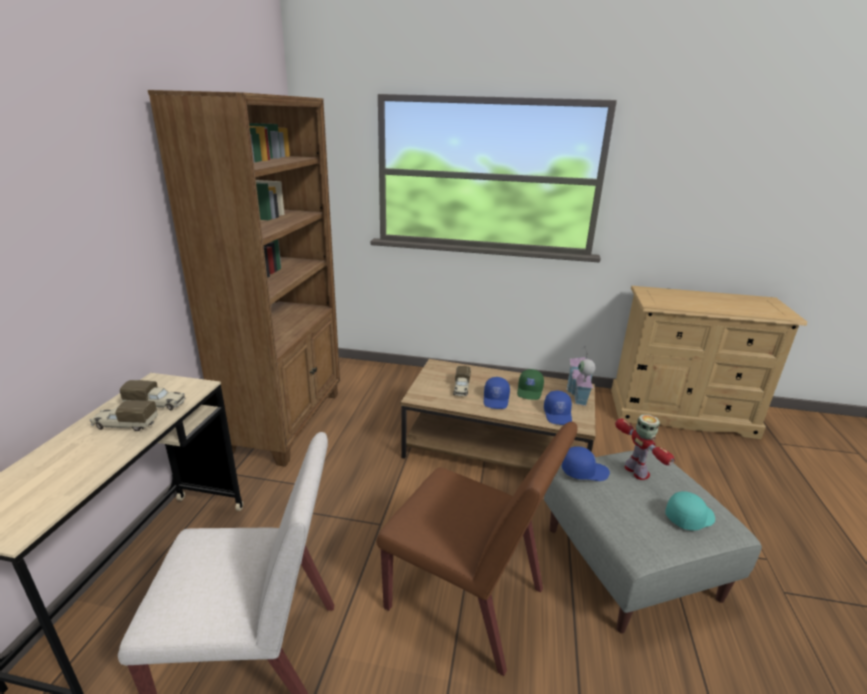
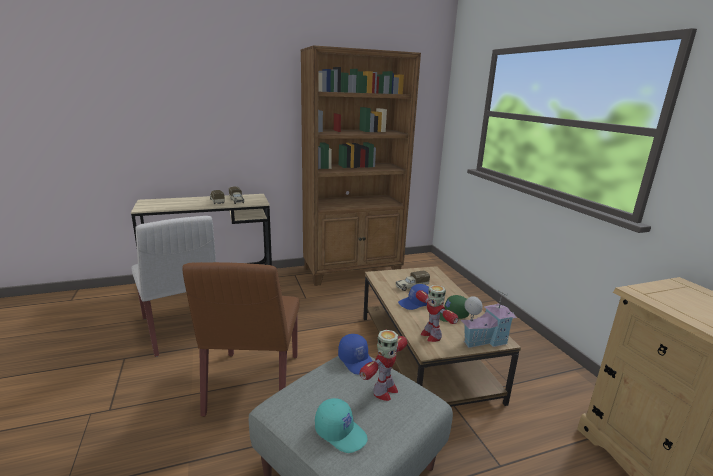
camera: 60 degrees right, 5 degrees down
blue cap [544,391,572,425] -> toy robot [416,285,459,342]

